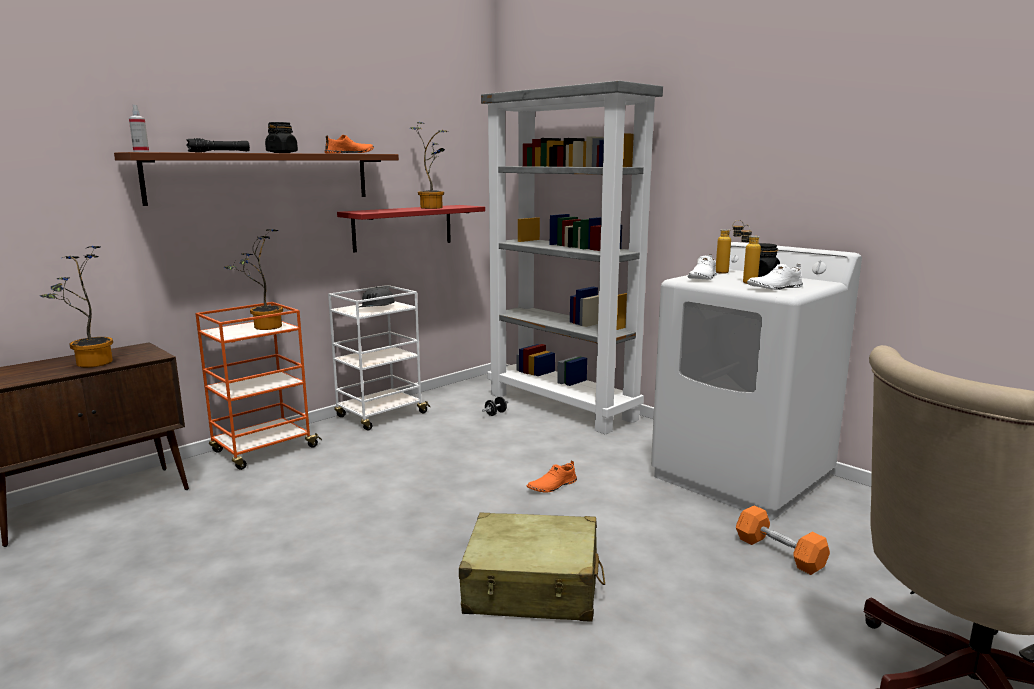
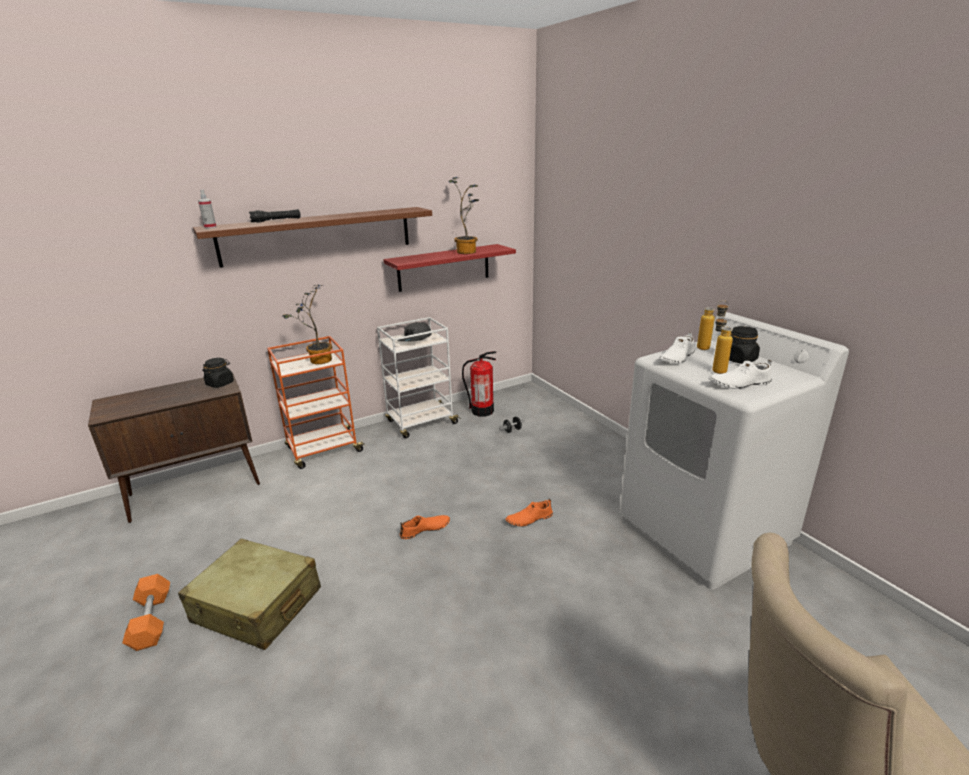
camera: 15 degrees right, 10 degrees up
potted plant [40,246,113,367] -> none
black jar [265,122,298,153] -> black jar moved to [202,358,234,388]
orange shoe [325,135,374,154] -> orange shoe moved to [400,515,450,539]
beige suitcase [459,513,605,622] -> beige suitcase moved to [178,539,321,650]
grey bookcase [481,81,663,434] -> none
orange dumbbell [736,505,830,575] -> orange dumbbell moved to [122,574,170,651]
none -> fire extinguisher [462,351,496,416]

